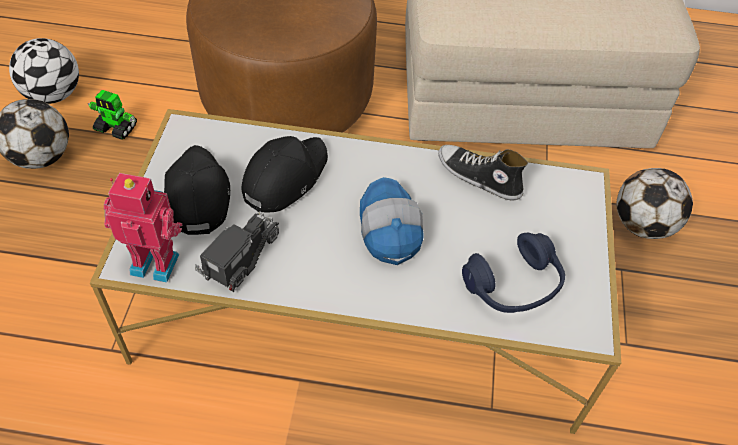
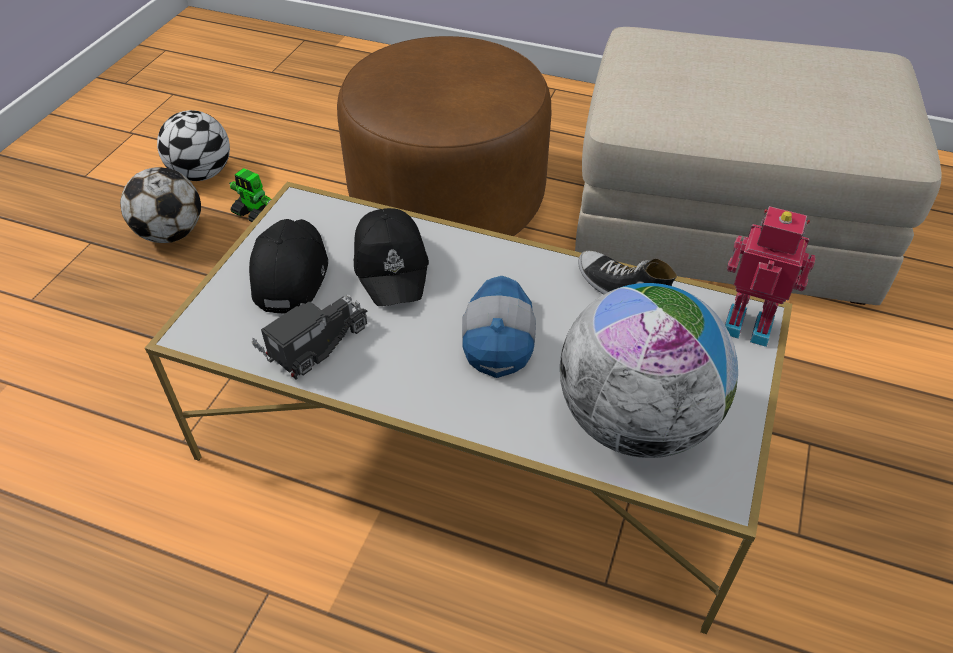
camera: 15 degrees right, 5 degrees down
toy robot [104,173,182,283] -> toy robot moved to [725,206,816,347]
black cap [242,136,328,212] -> black cap turned 120 degrees clockwise [354,208,429,306]
blue headphones [462,233,565,313] -> globe [560,283,738,458]
football [616,168,693,239] -> none

